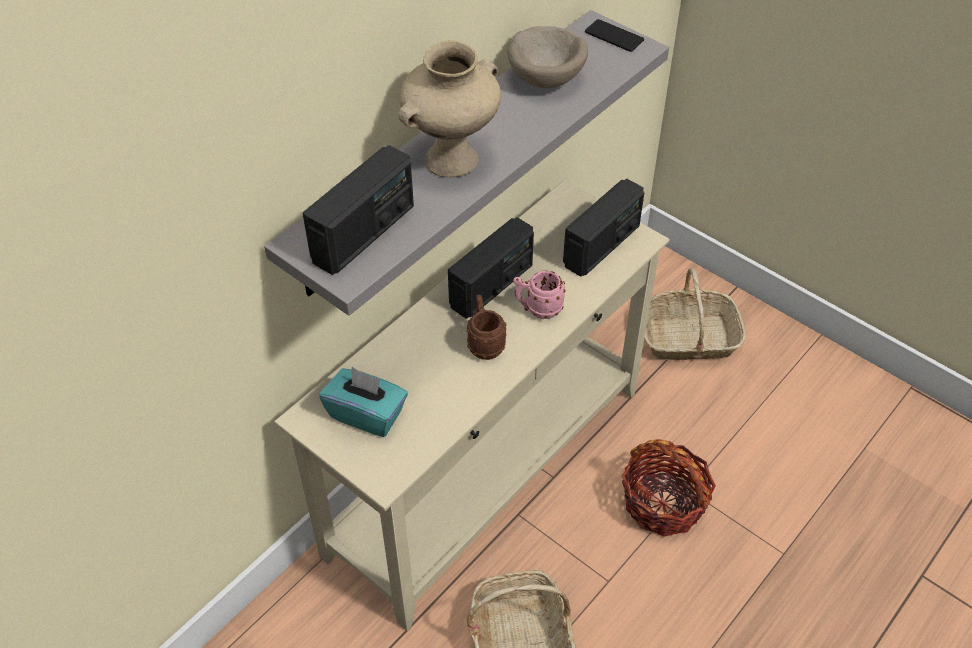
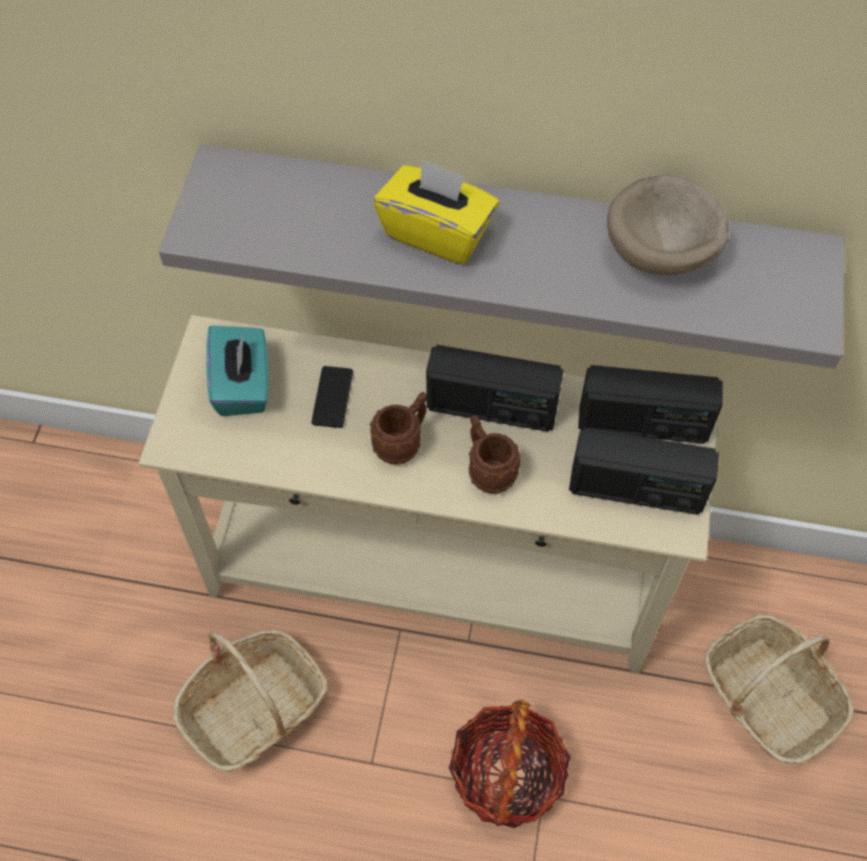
camera: 60 degrees right, 10 degrees up
radio [302,145,414,275] -> radio moved to [578,365,723,444]
beige vase [398,40,501,178] -> yellow tissue box [374,159,499,264]
pink mug [513,271,566,319] -> brown mug [468,415,521,494]
phone [585,19,644,52] -> phone moved to [311,366,353,428]

